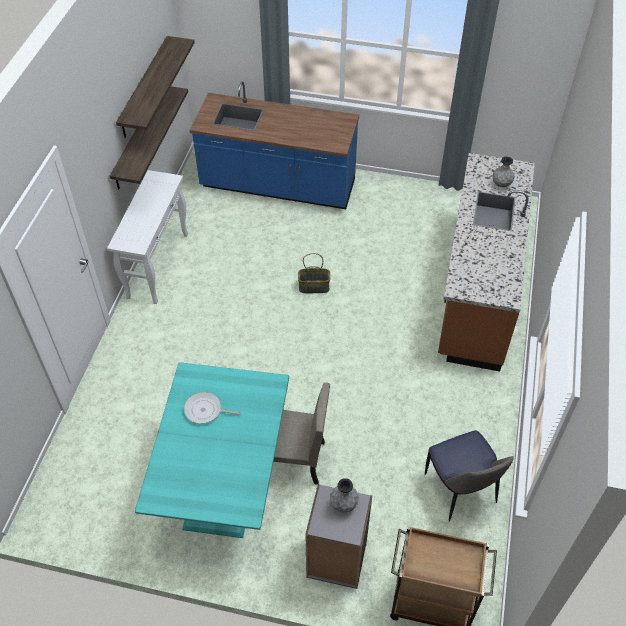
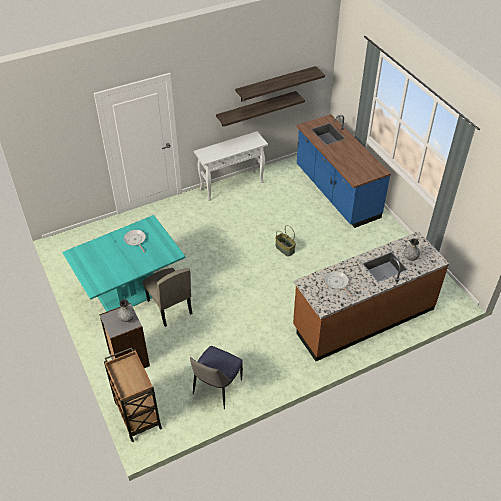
camera: 50 degrees right, 5 degrees down
none -> frying pan [325,271,353,297]

